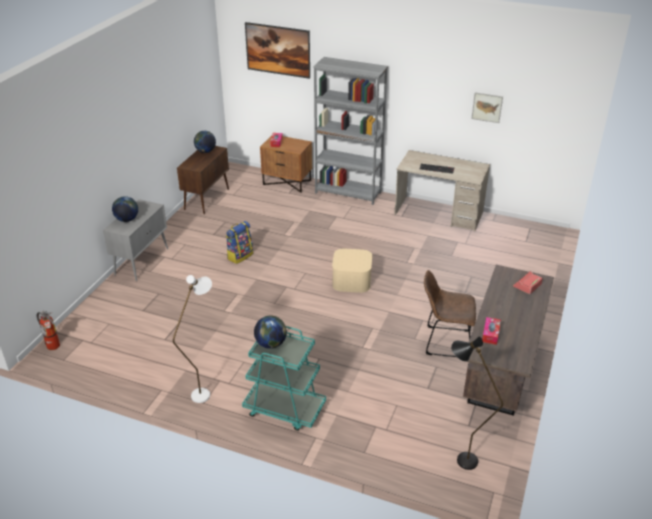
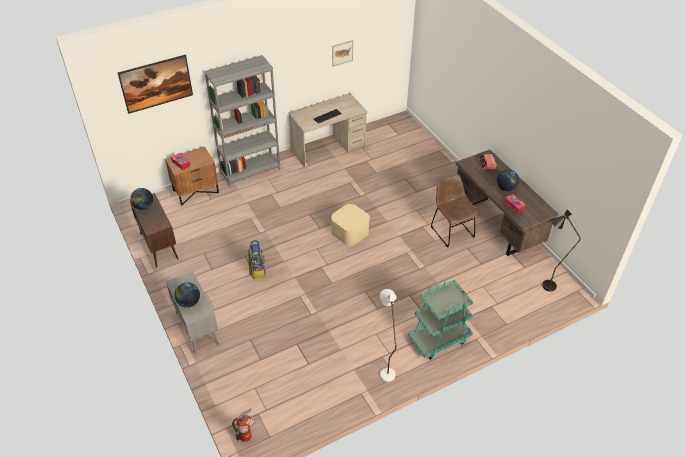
camera: 50 degrees left, 10 degrees up
globe [254,316,287,349] -> globe moved to [497,169,519,191]
brown chair [424,270,476,357] -> brown chair turned 105 degrees clockwise [431,174,479,247]

